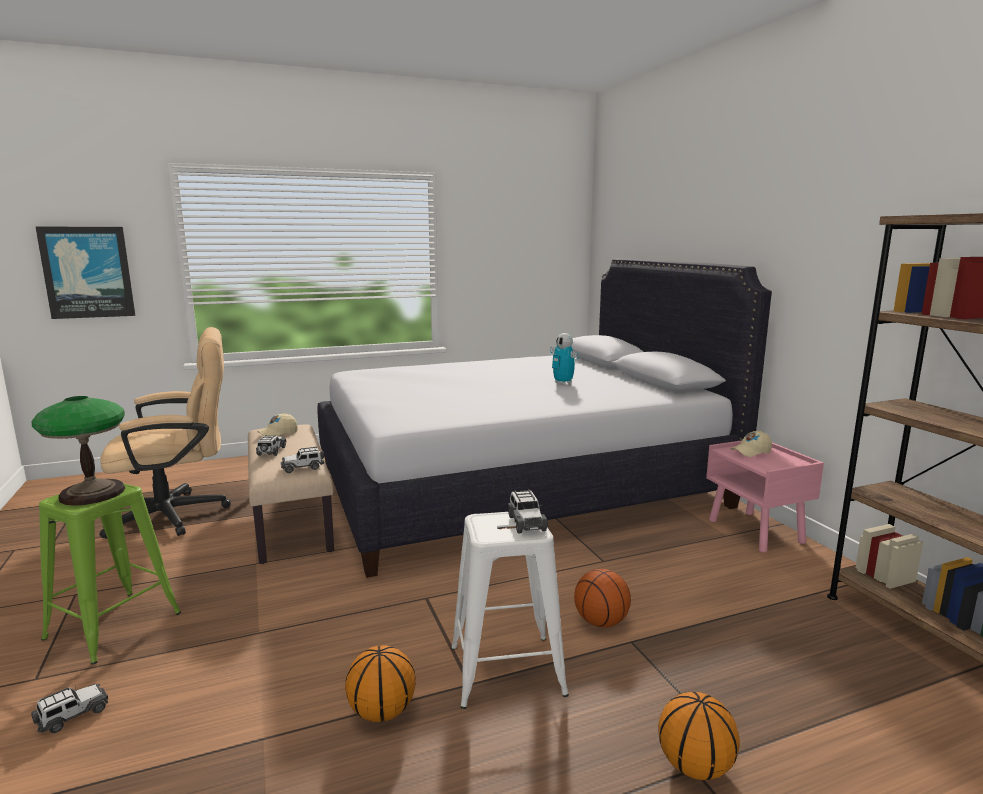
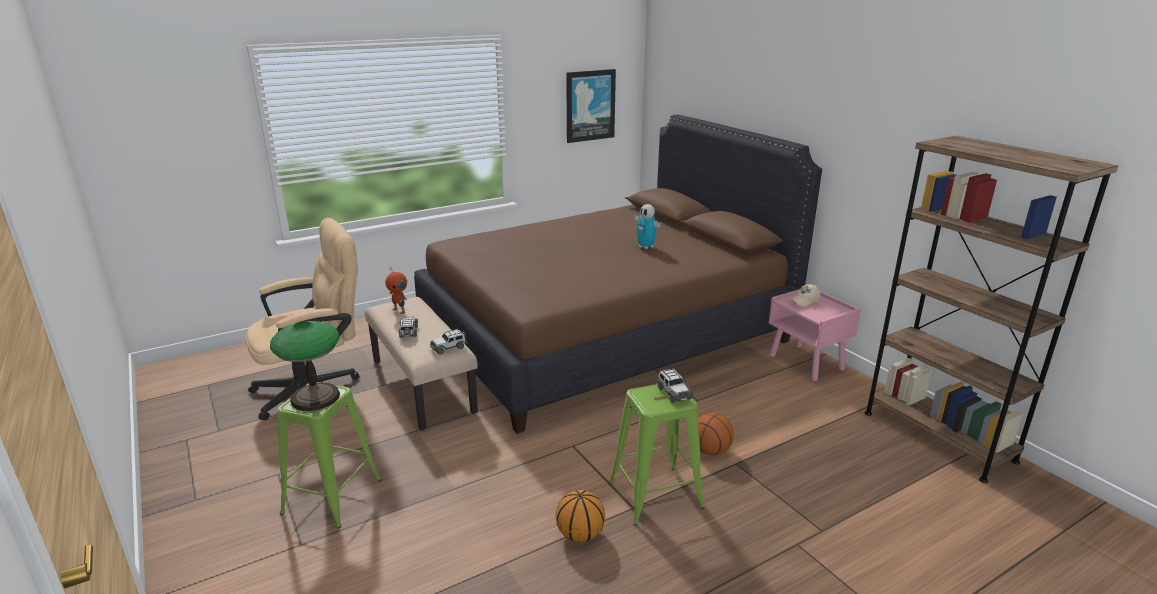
camera: 10 degrees left, 10 degrees up
toy car [31,684,108,733] -> none
picture [35,226,135,319] -> picture moved to [566,69,616,143]
beige cap [257,413,298,436] -> toy robot [385,266,407,314]
white bed [317,259,772,578] -> brown bed [414,114,822,434]
white stool [451,512,569,709] -> green stool [609,384,705,526]
basketball [658,692,740,780] -> none

